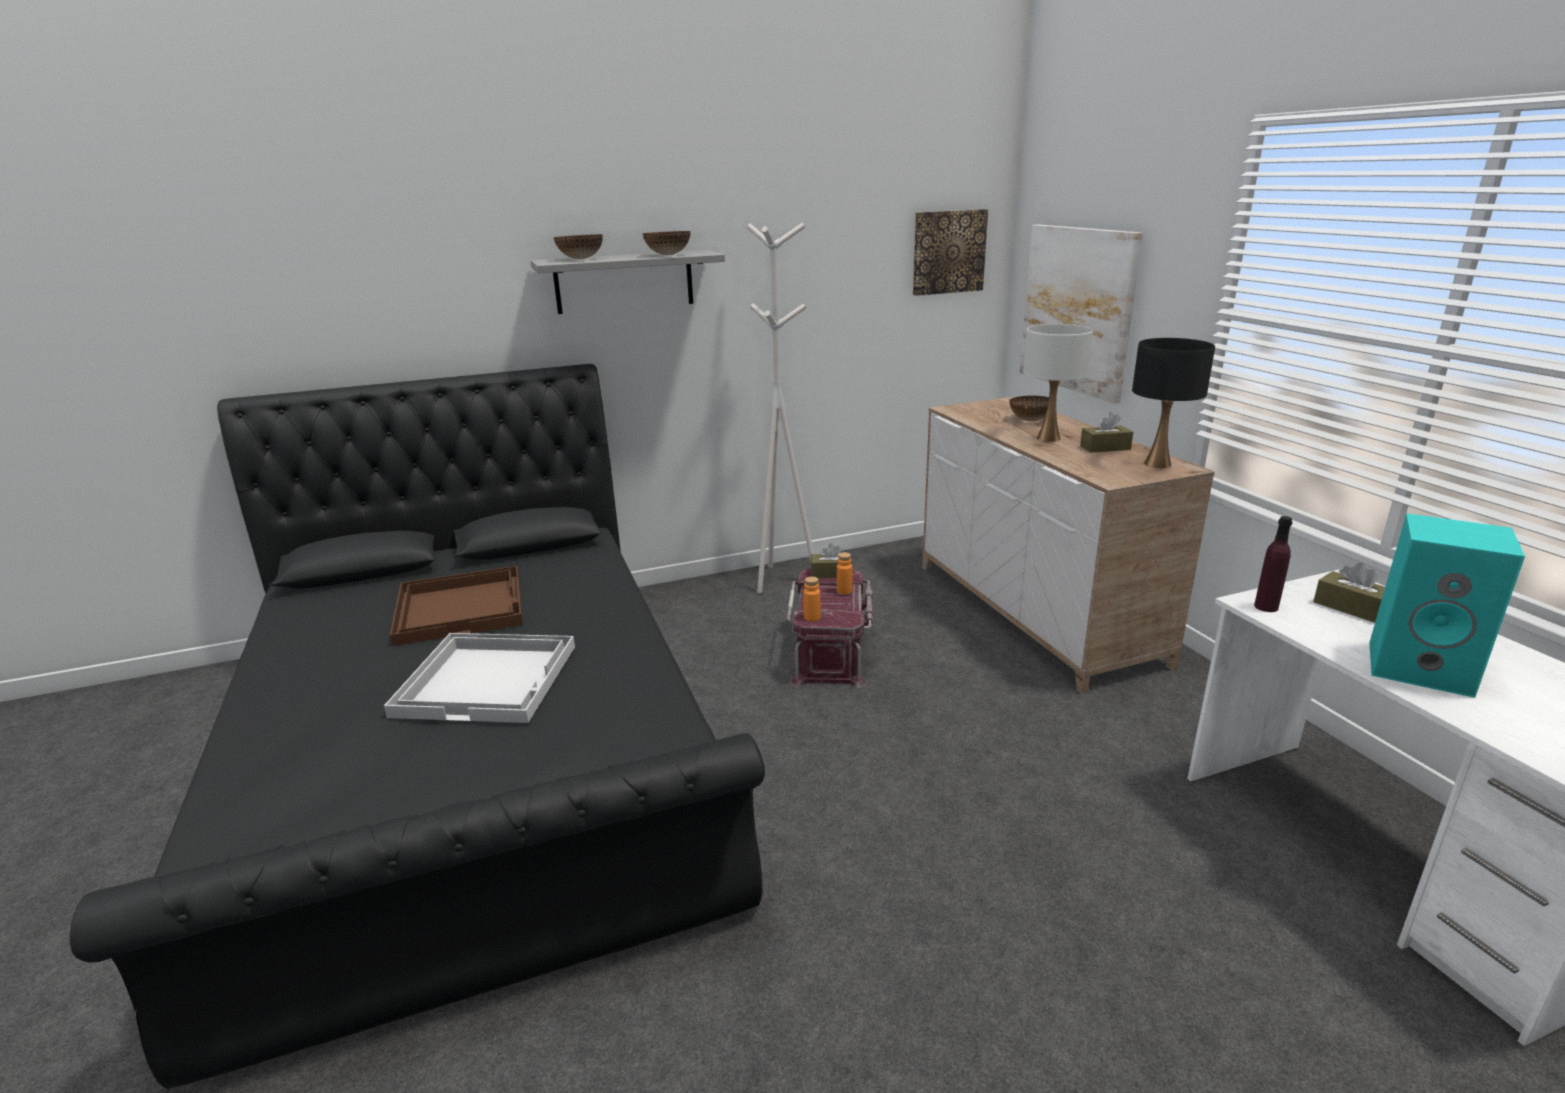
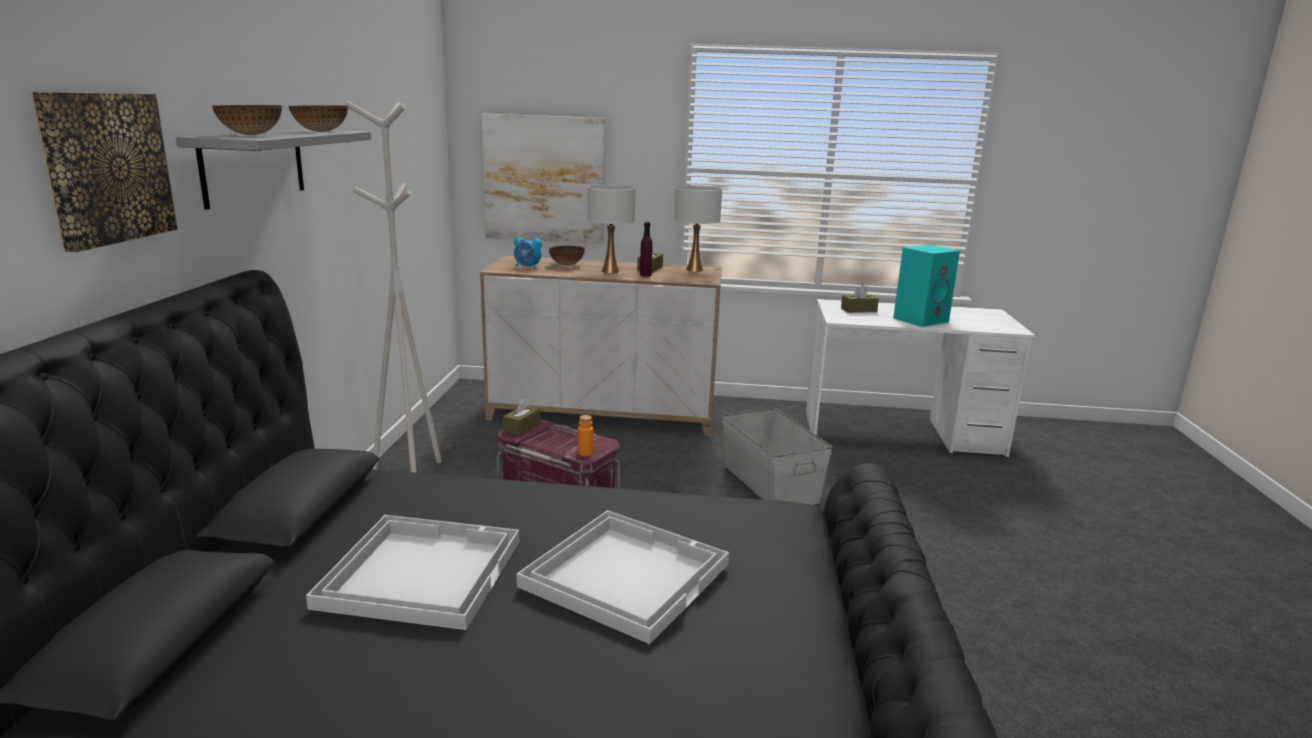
camera: 65 degrees left, 5 degrees down
brown tray [390,566,523,646] -> white tray [306,515,519,630]
orange bottle [837,552,852,594] -> none
picture [913,209,988,296] -> picture moved to [31,92,177,252]
black table lamp [1132,338,1215,468] -> white table lamp [674,185,722,272]
purple bottle [1254,516,1293,612] -> purple bottle moved to [640,222,652,277]
none -> alarm clock [514,233,542,269]
none -> grey storage box [722,408,833,505]

